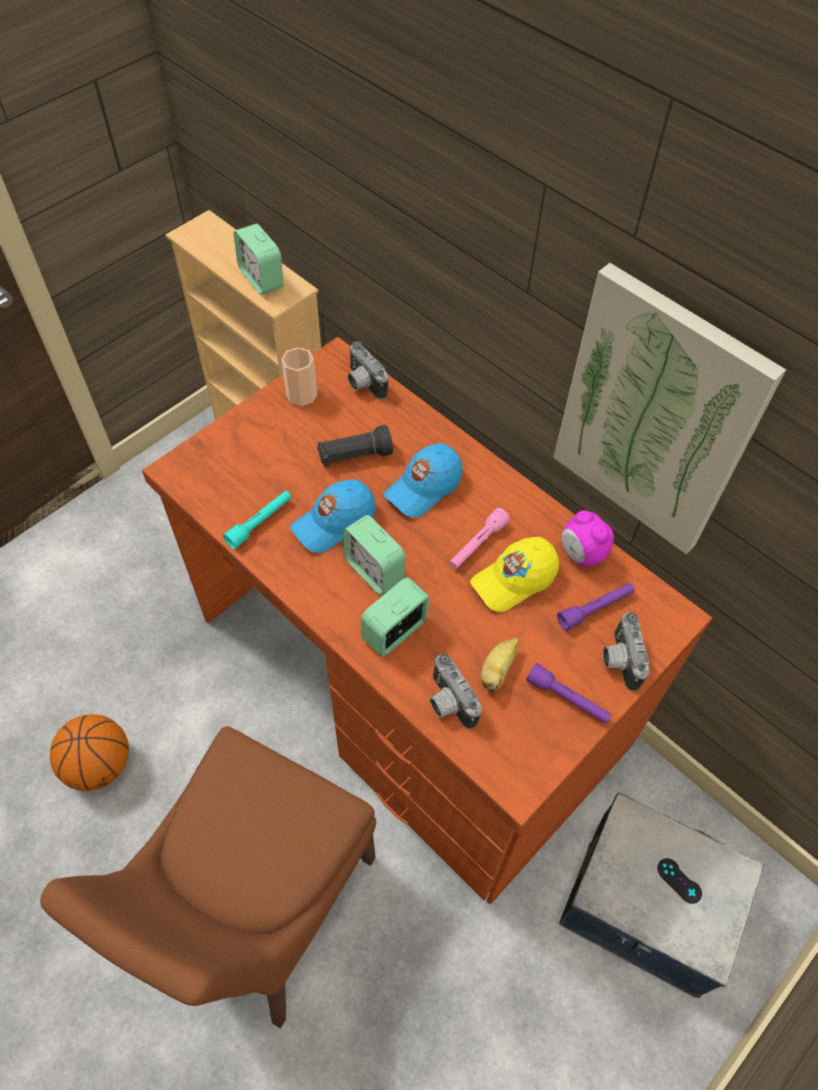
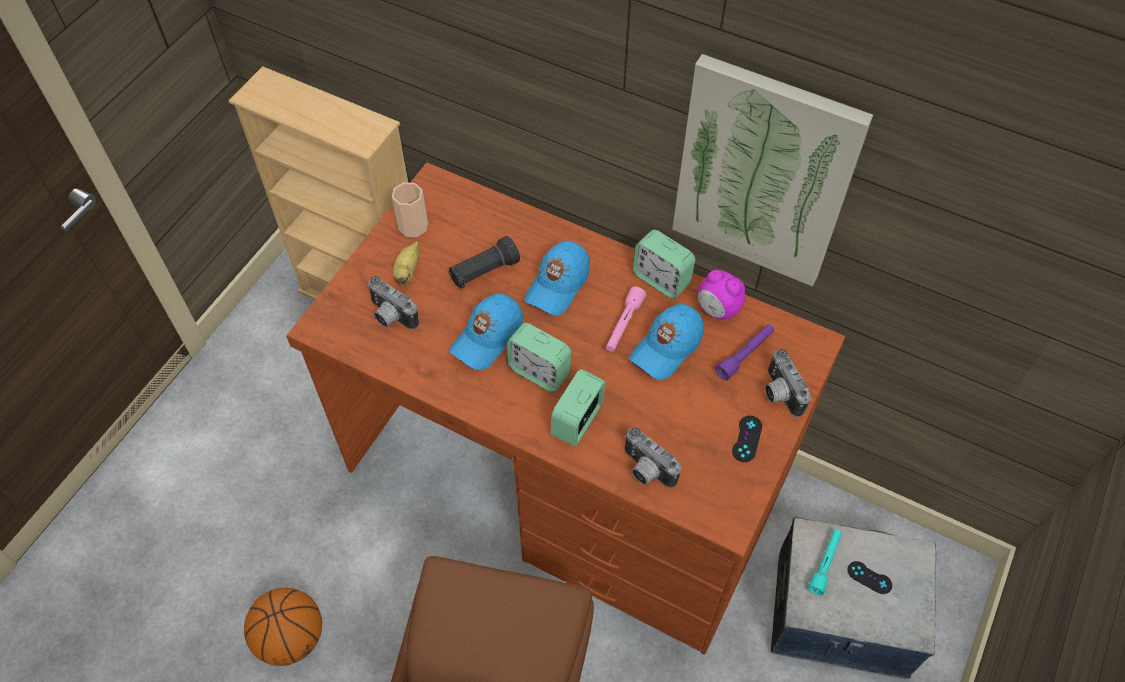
camera: 15 degrees left, 0 degrees up
turquoise flashlight [223,491,292,549] -> turquoise flashlight moved to [808,529,842,595]
alarm clock [234,224,284,295] -> alarm clock moved to [633,230,695,299]
camera [348,341,389,400] -> camera moved to [367,276,419,330]
yellow cap [470,537,559,612] -> blue cap [629,303,704,380]
banana [481,638,519,692] -> banana moved to [393,241,419,286]
purple flashlight [526,663,612,724] -> black game controller [732,416,762,462]

